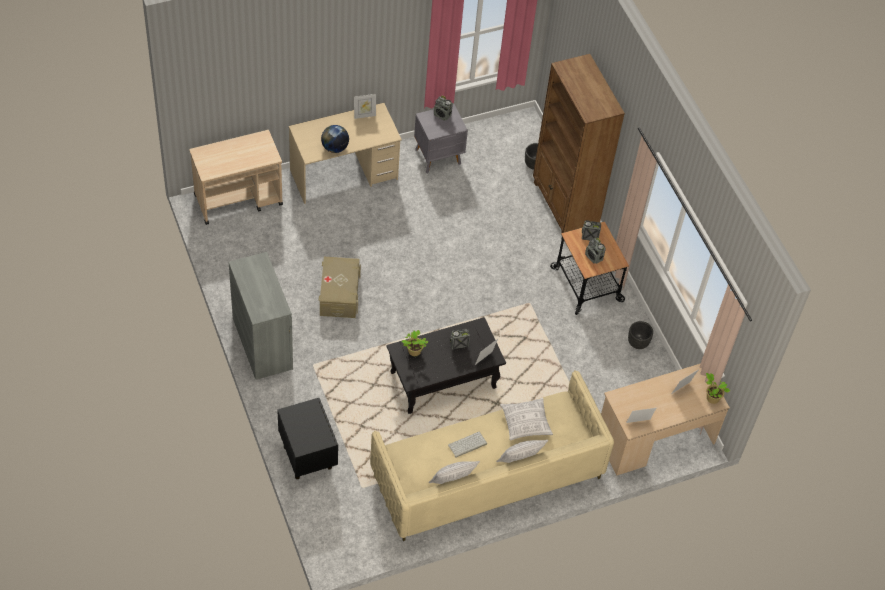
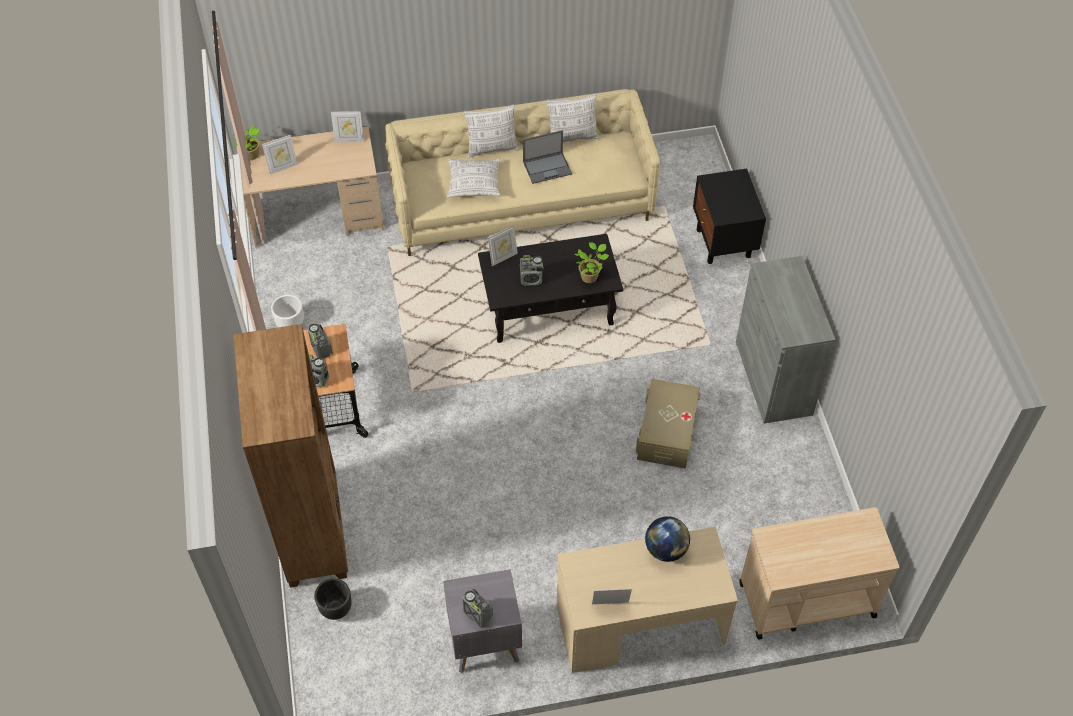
camera: 165 degrees left, 0 degrees up
keyboard [448,432,487,458] -> laptop [523,130,572,184]
black planter [628,321,653,349] -> white planter [271,295,304,327]

